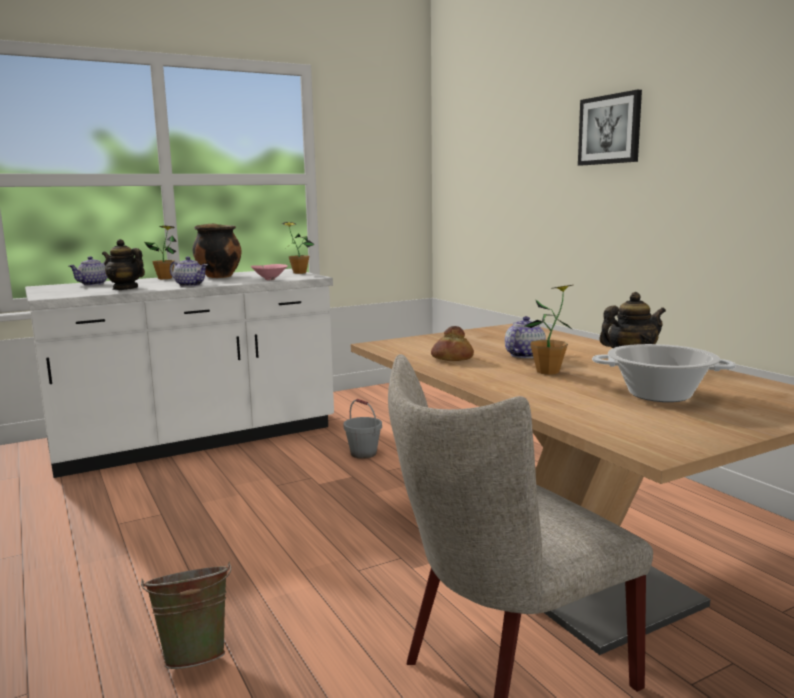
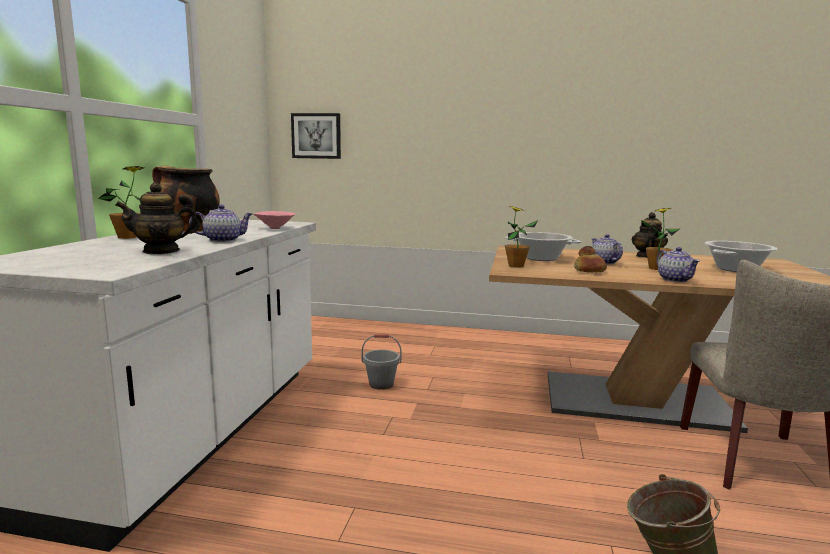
camera: 50 degrees left, 0 degrees up
teapot [69,256,108,285] -> teapot moved to [657,247,700,282]
potted plant [282,222,315,274] -> potted plant moved to [505,206,538,268]
picture [578,90,642,165] -> picture moved to [291,113,341,159]
none -> cooking pot [505,232,582,261]

